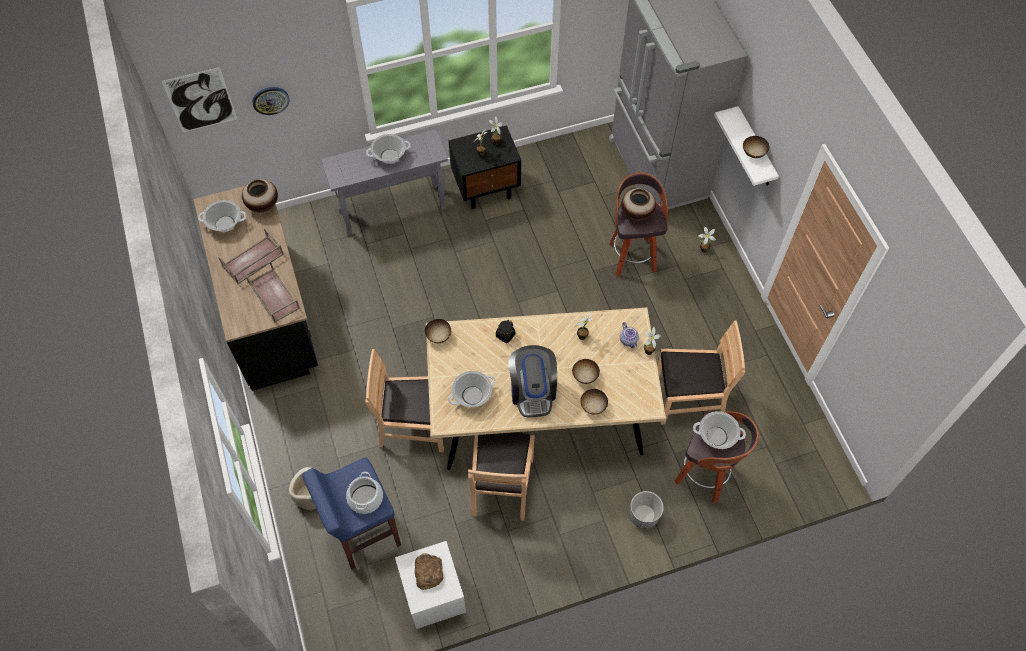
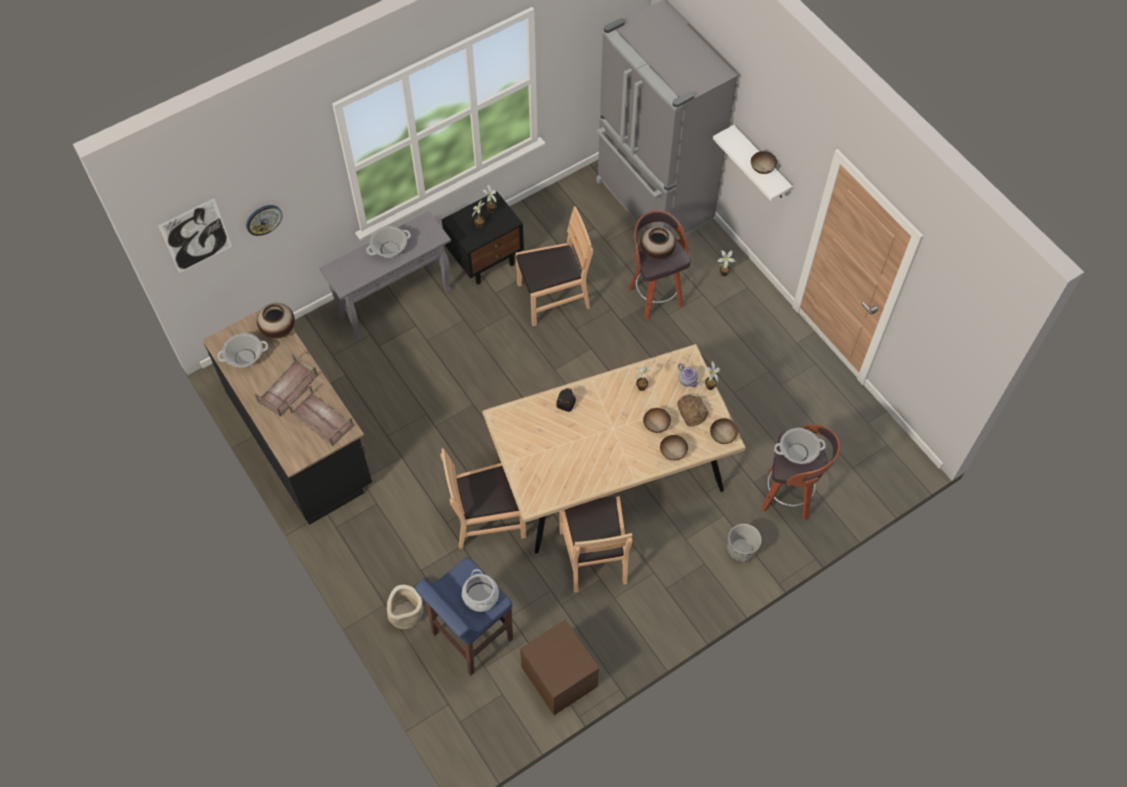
camera: 15 degrees left, 0 degrees up
white nightstand [395,541,466,629] -> brown nightstand [520,620,599,715]
bread [415,554,444,590] -> bread moved to [677,395,708,427]
bowl [425,319,451,343] -> bowl moved to [710,418,738,444]
cooking pot [448,371,496,407] -> none
coffee machine [508,345,557,417] -> none
brown chair [657,320,745,425] -> brown chair moved to [515,206,593,326]

